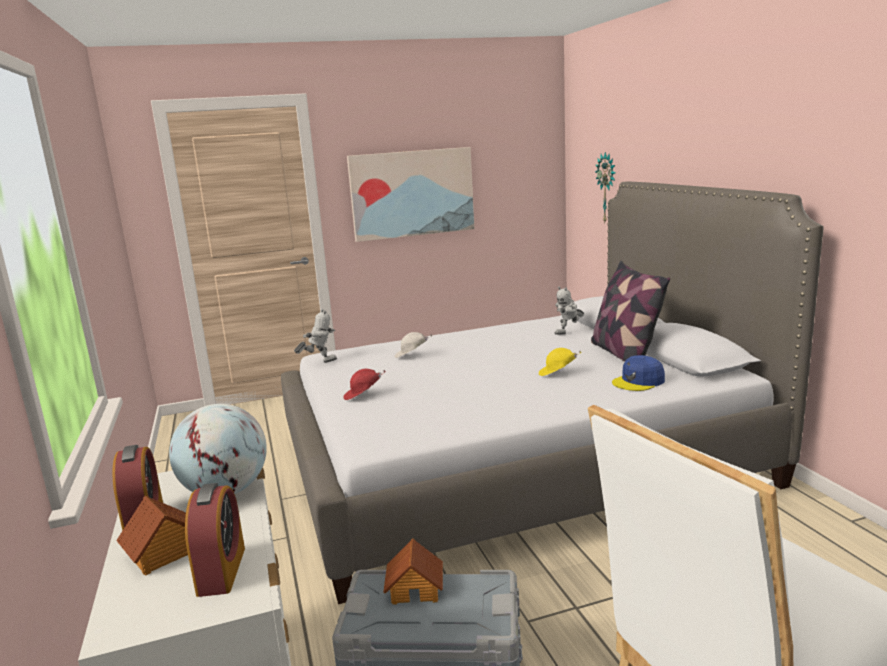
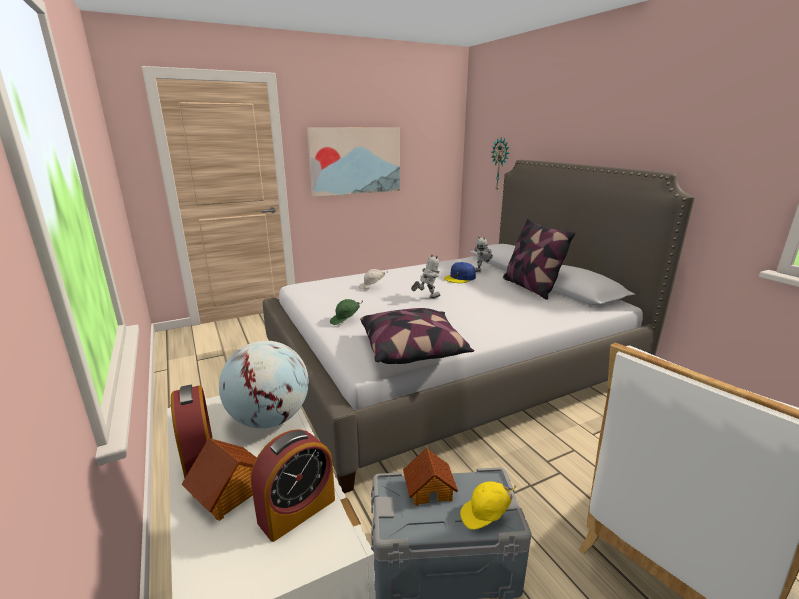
camera: 10 degrees left, 5 degrees up
alarm clock [185,483,245,597] -> alarm clock turned 60 degrees clockwise [251,429,335,542]
toy robot [294,309,337,363] -> toy robot moved to [411,254,441,299]
red cap [343,369,386,400] -> green cap [330,299,363,325]
yellow cap [539,348,581,376] -> yellow cap moved to [460,481,517,530]
blue cap [612,355,665,391] -> blue cap moved to [444,262,476,283]
none -> pillow [360,308,475,364]

